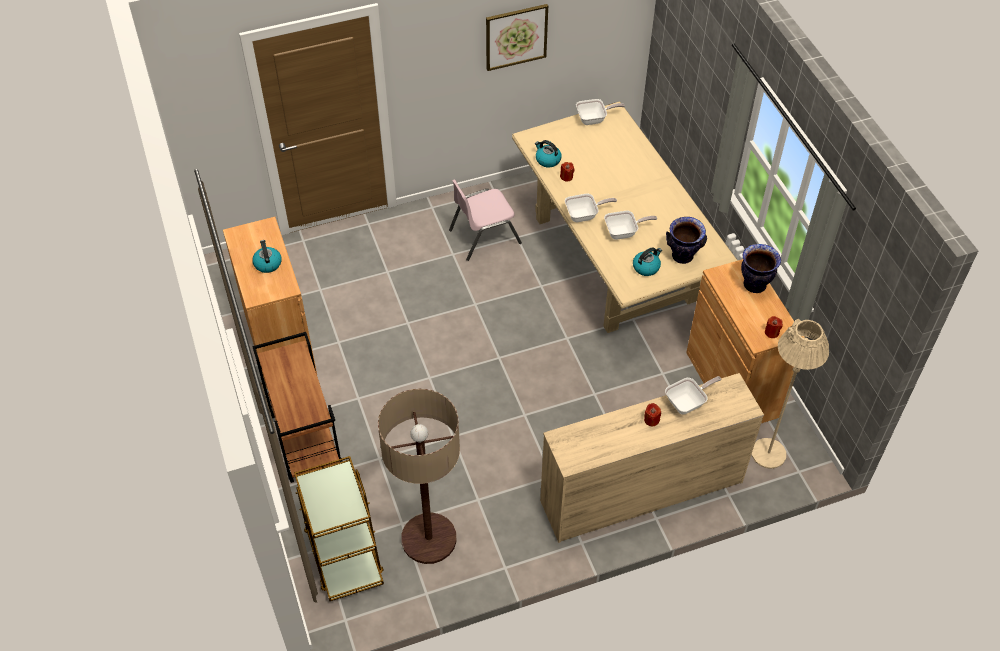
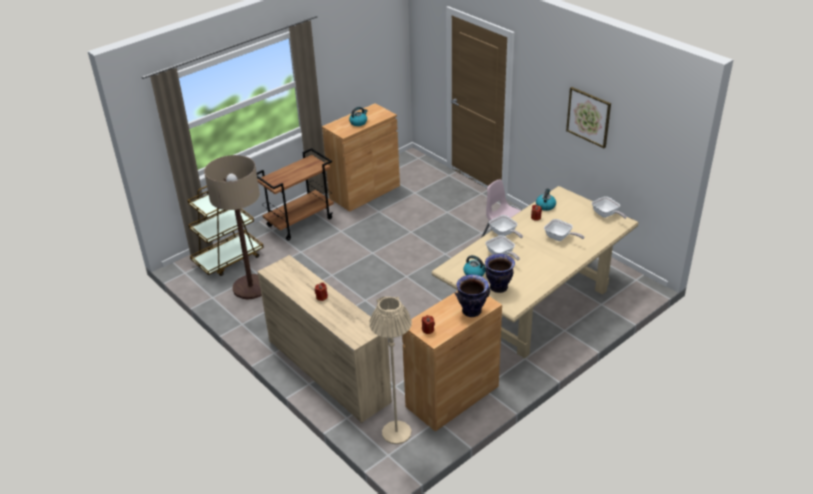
camera: 70 degrees right, 15 degrees down
frying pan [665,376,722,415] -> frying pan moved to [544,219,584,241]

